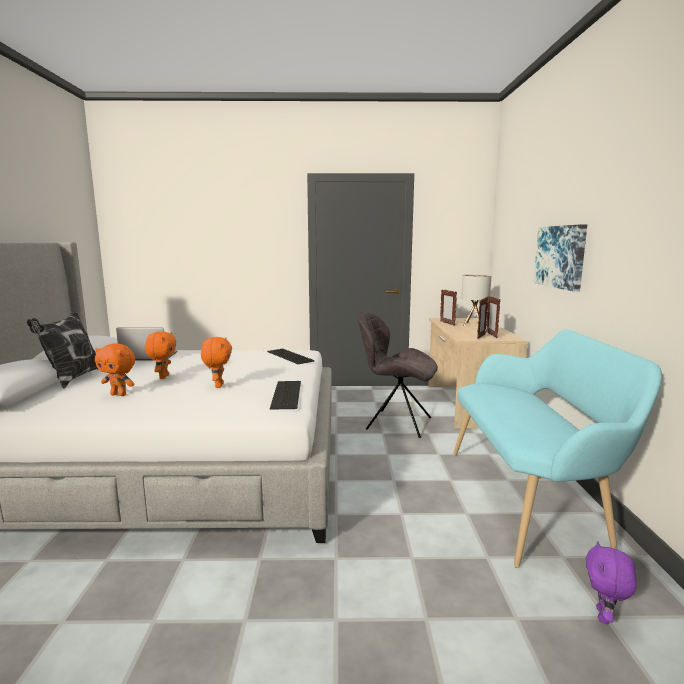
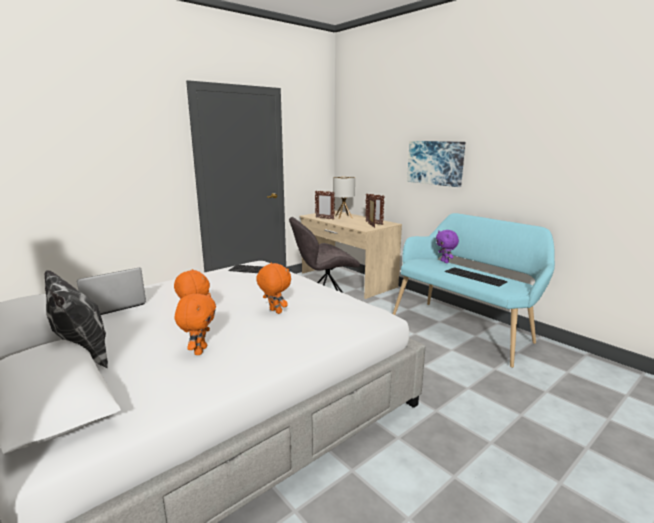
camera: 40 degrees left, 5 degrees up
orange plush toy [95,344,135,396] -> orange plush toy turned 60 degrees counterclockwise [175,292,216,355]
keyboard [270,381,301,410] -> keyboard moved to [445,268,508,286]
purple plush toy [586,541,637,624] -> purple plush toy moved to [436,230,459,263]

